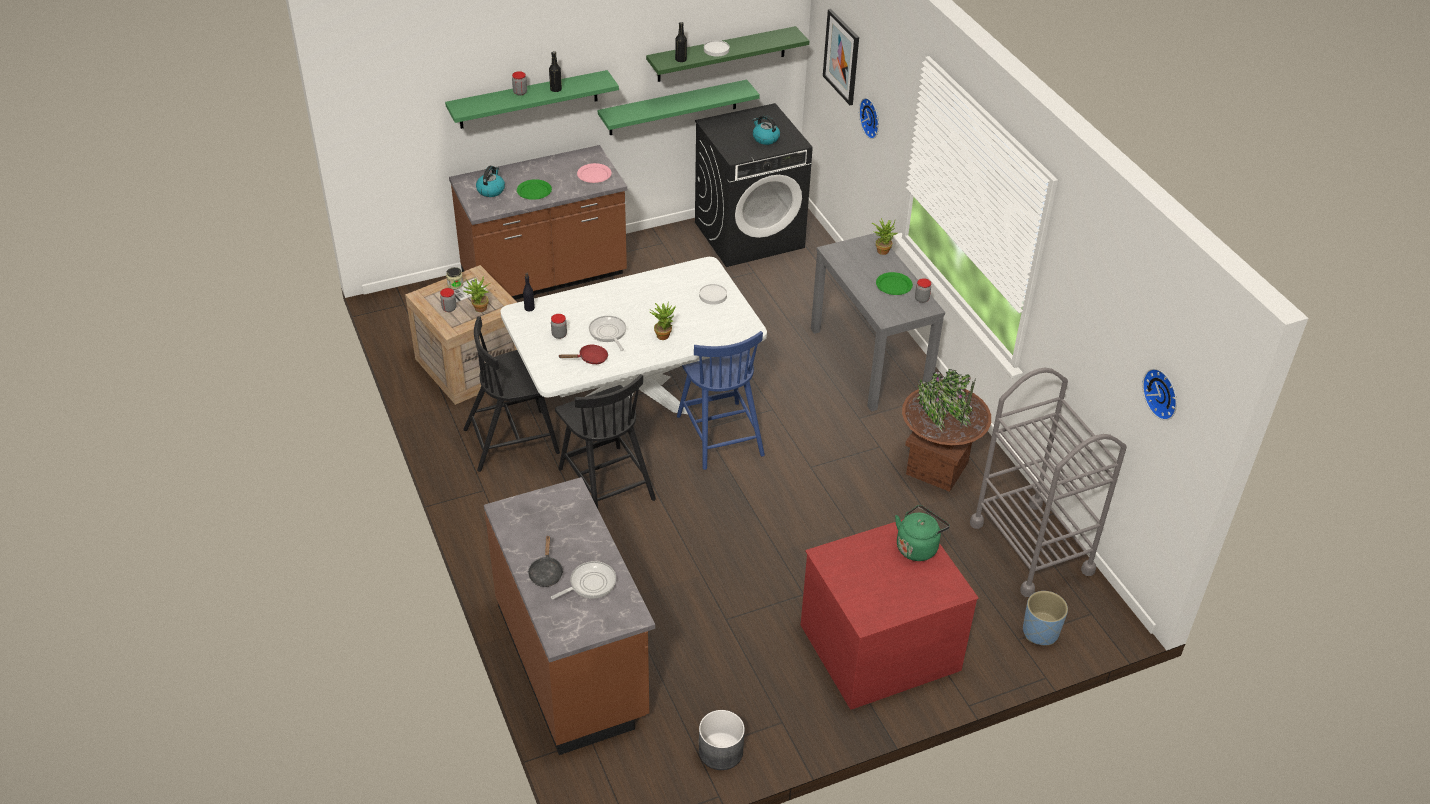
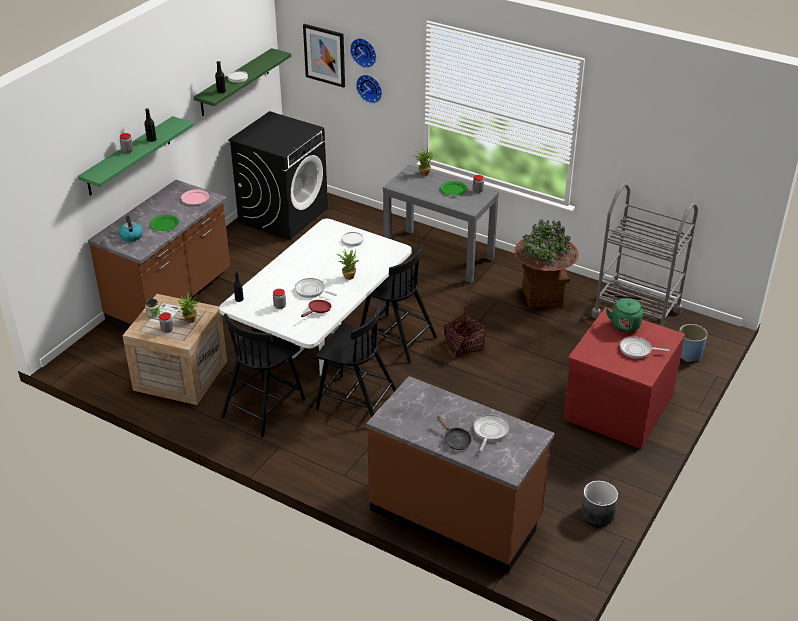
camera: 35 degrees left, 5 degrees down
green shelf [598,80,760,135] -> none
blue chair [677,331,765,470] -> black chair [360,242,437,363]
kettle [753,115,780,145] -> none
wall clock [1142,368,1177,420] -> wall clock moved to [350,38,377,68]
none -> basket [444,307,486,357]
none -> frying pan [620,336,670,359]

